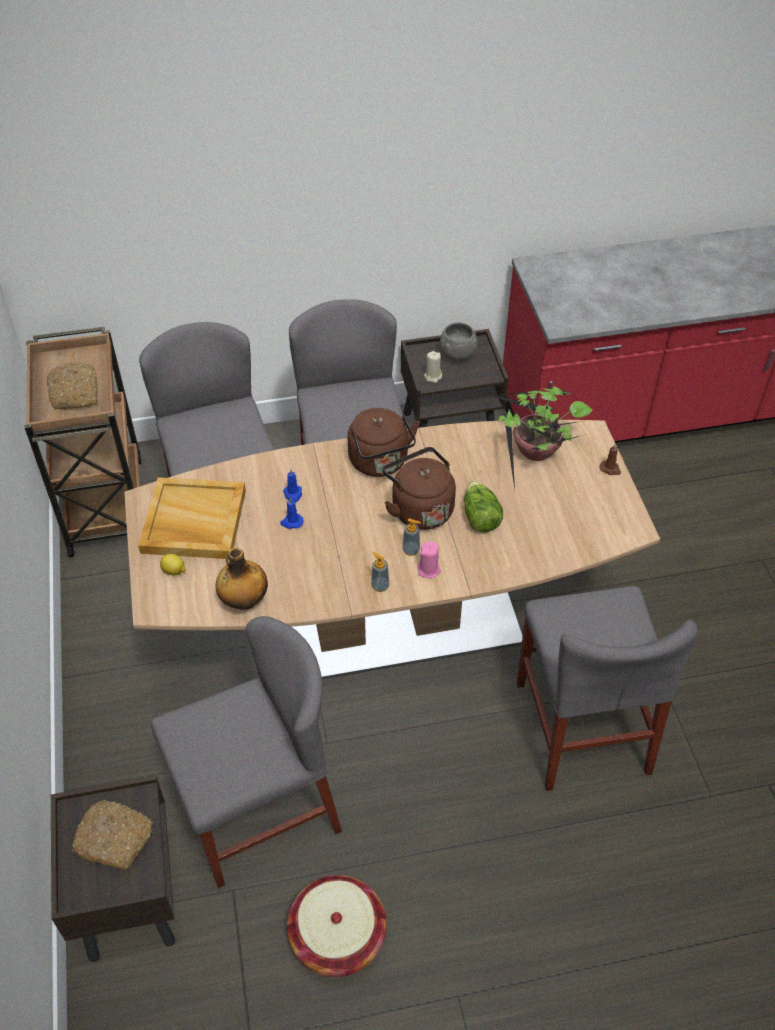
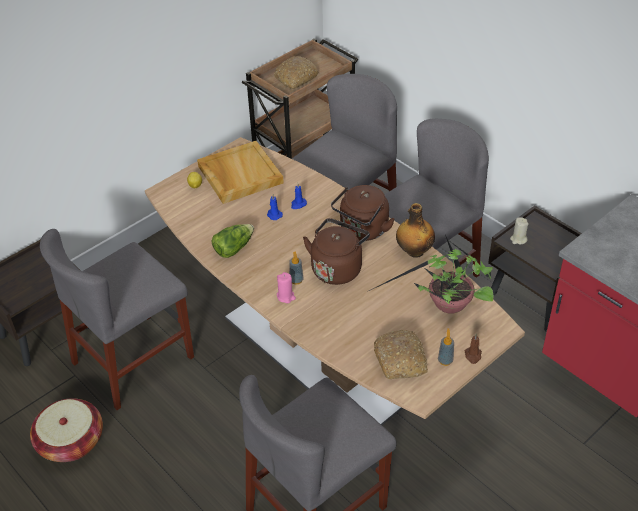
camera: 60 degrees right, 5 degrees down
bread [72,800,153,870] -> bread moved to [374,330,428,379]
grey chair [151,616,342,888] -> grey chair turned 105 degrees clockwise [40,229,194,410]
bottle [216,547,268,610] -> bottle moved to [396,203,435,258]
soap dispenser [371,552,389,592] -> soap dispenser moved to [438,328,454,366]
grey bowl [440,322,477,361] -> none
lettuce [464,480,503,533] -> lettuce moved to [212,224,254,258]

